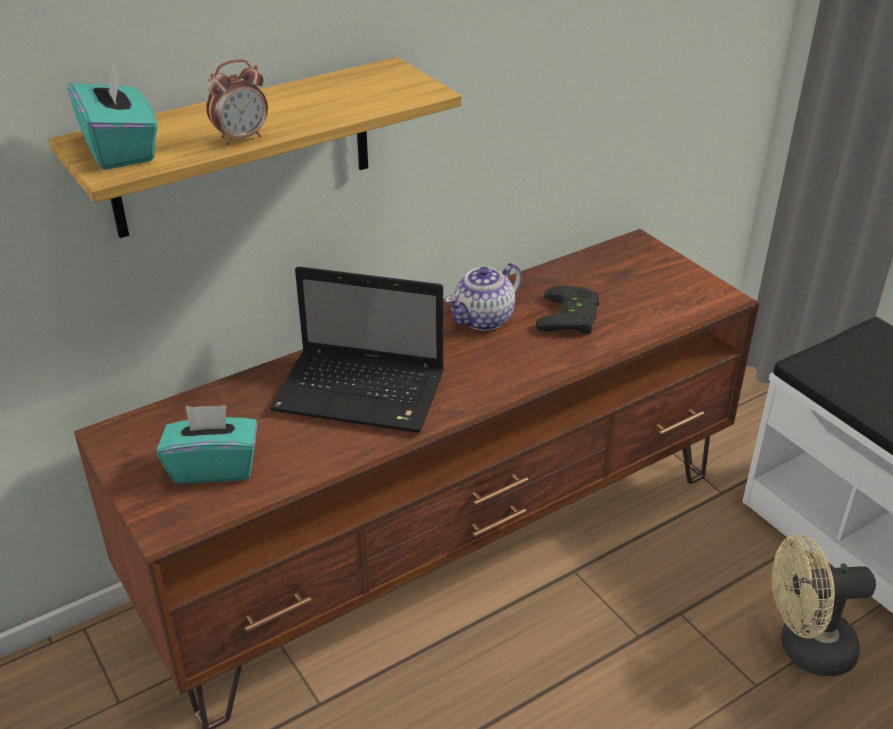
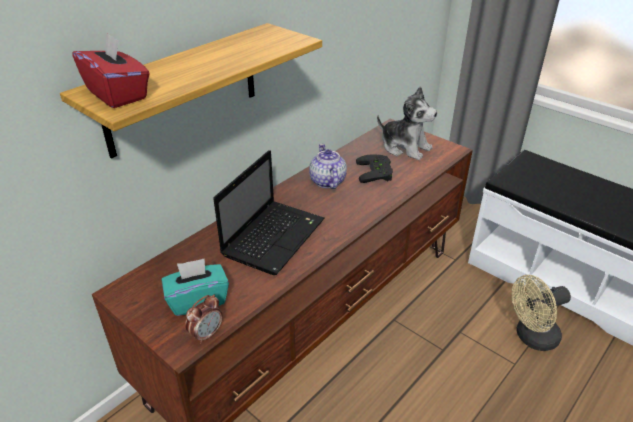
camera: 15 degrees left, 0 degrees up
turquoise tissue box [68,62,158,170] -> red tissue box [73,33,150,108]
alarm clock [206,59,268,145] -> alarm clock moved to [185,295,223,344]
laptop [270,266,444,433] -> laptop turned 60 degrees counterclockwise [213,150,325,275]
teapot [445,263,522,331] -> teapot turned 135 degrees clockwise [309,144,347,189]
none -> plush toy [377,86,437,160]

